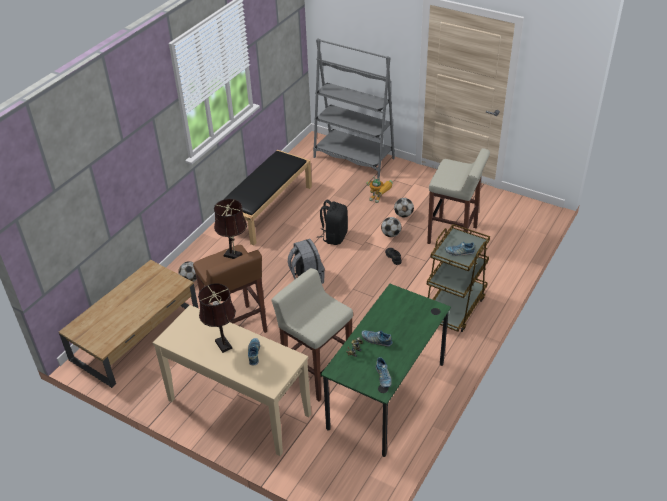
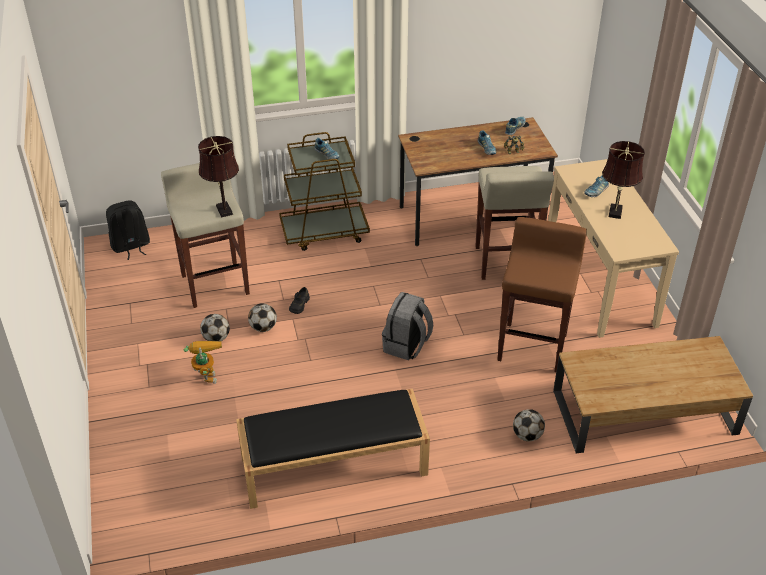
camera: 135 degrees left, 0 degrees up
brown table lamp [214,199,247,259] -> brown table lamp moved to [198,136,239,218]
grey bookcase [313,38,395,178] -> none
black backpack [319,200,348,245] -> black backpack moved to [106,200,150,260]
green desk [320,284,451,457] -> brown desk [398,117,558,246]

